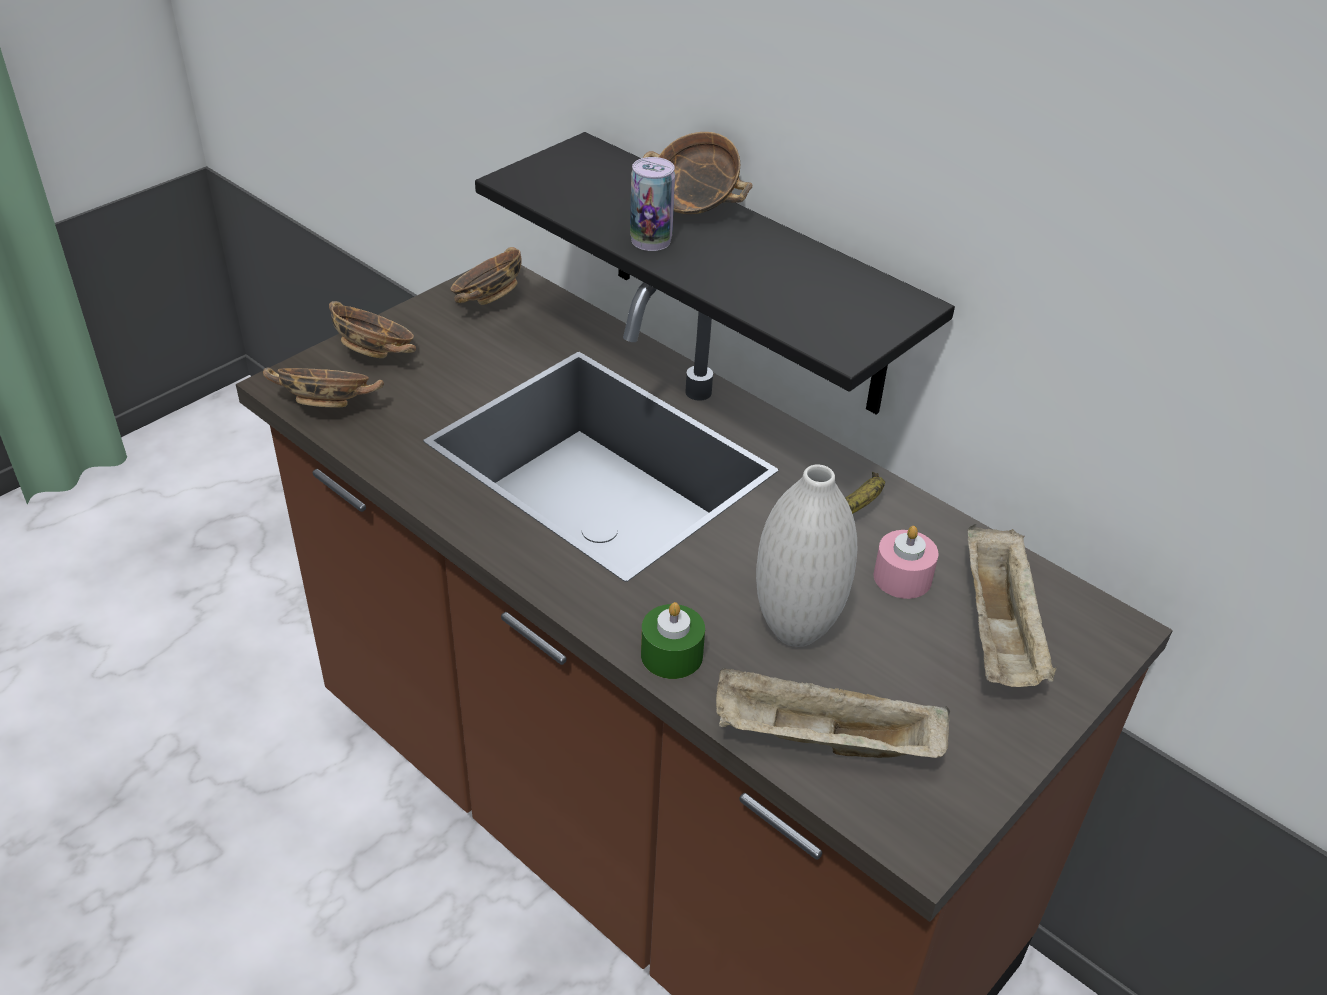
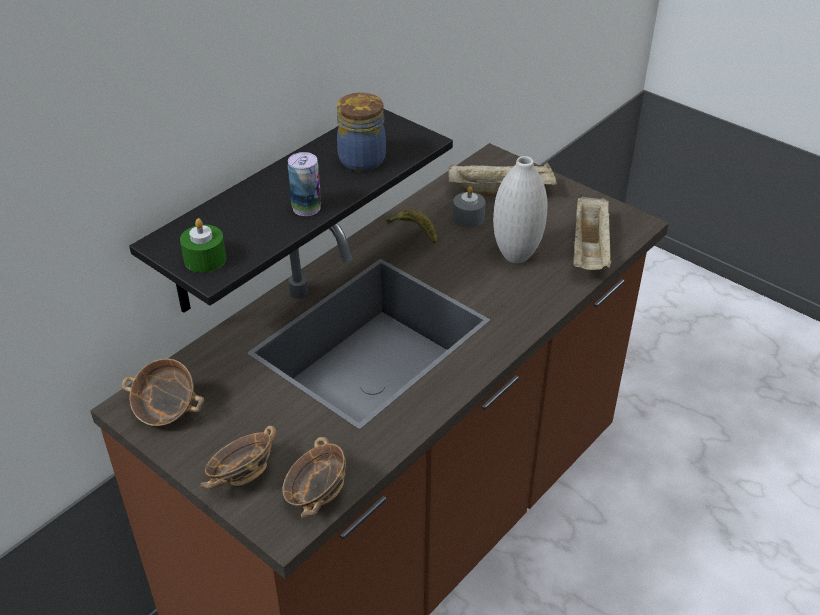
camera: 90 degrees left, 0 degrees up
green candle [641,602,705,679] -> green candle moved to [180,218,226,273]
bowl [643,132,752,214] -> none
pink candle [874,526,939,599] -> grey candle [453,186,486,228]
none -> jar [337,93,386,171]

